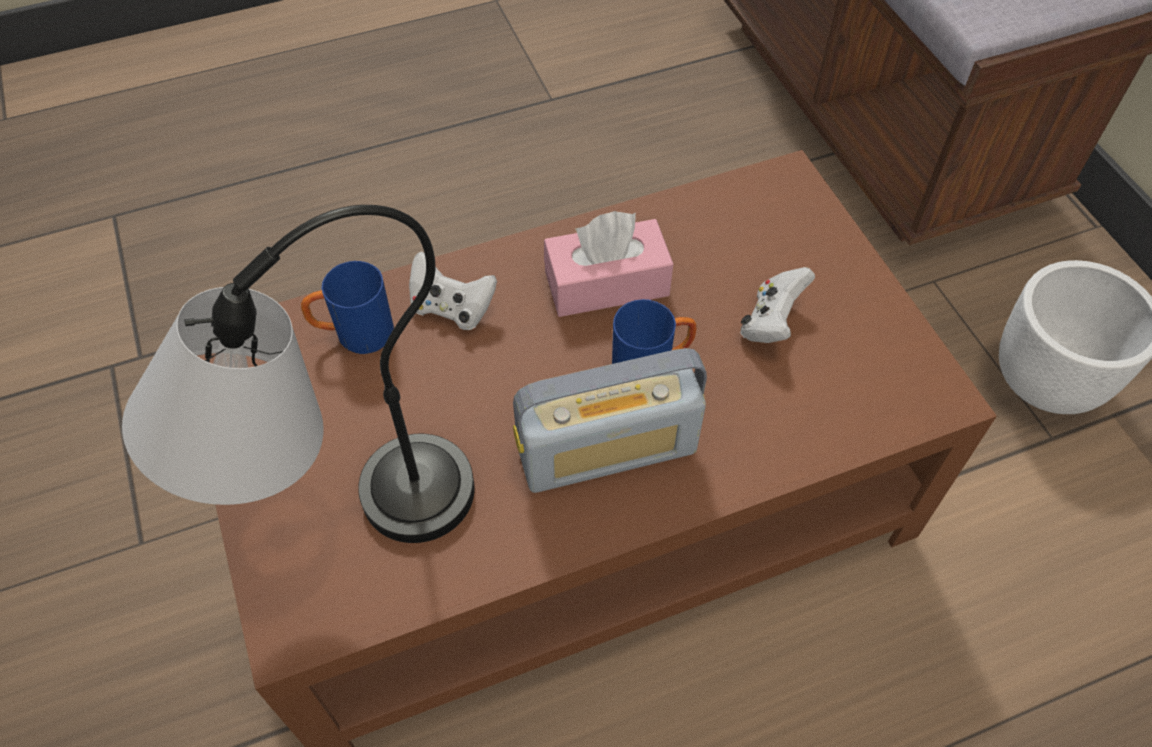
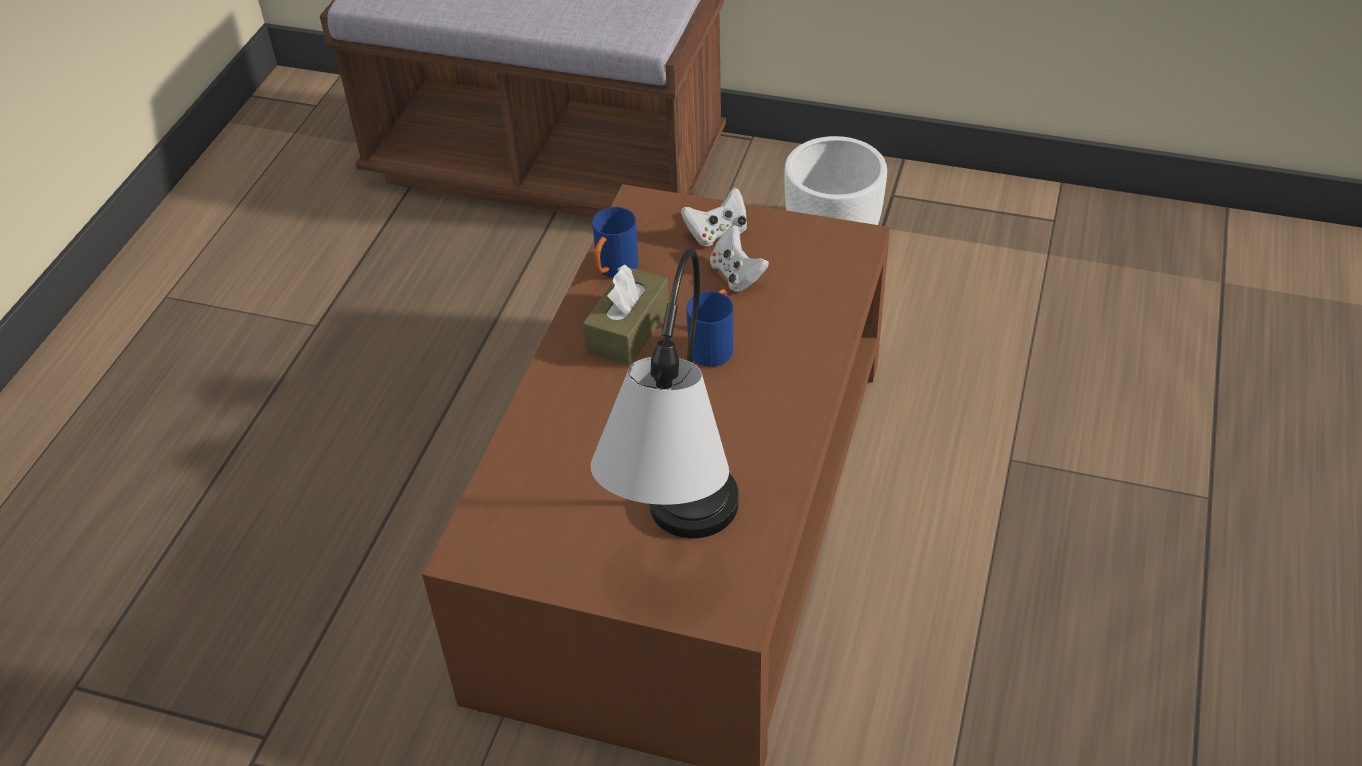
camera: 50 degrees left, 10 degrees down
blue mug [301,261,394,354] -> blue mug moved to [592,207,638,278]
white game controller [409,252,497,330] -> white game controller moved to [681,187,747,246]
radio [513,348,707,493] -> none
pink tissue box [544,211,673,317] -> brown tissue box [583,265,669,366]

